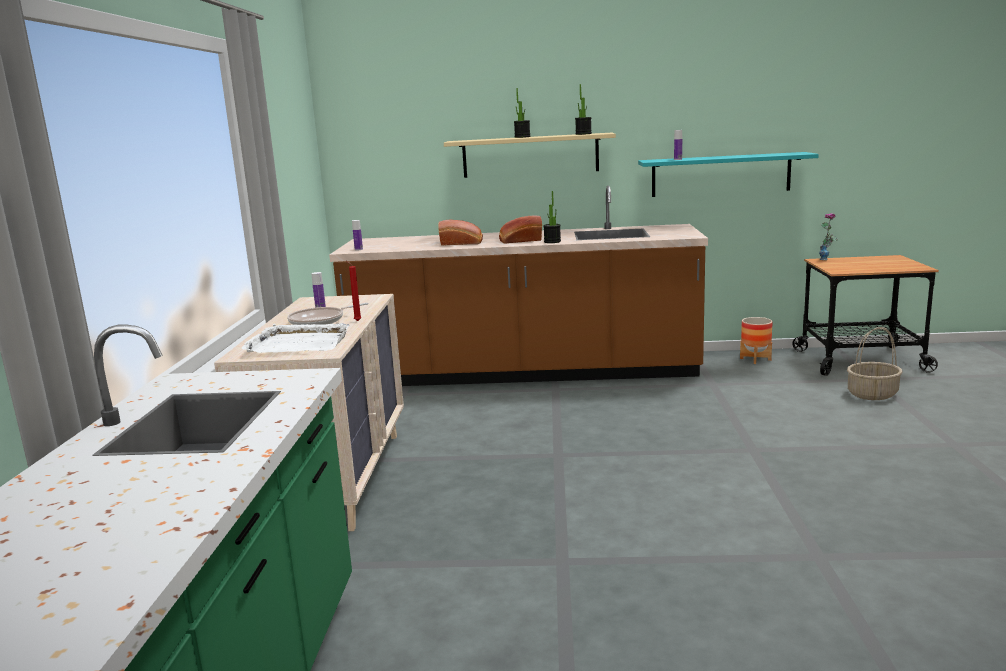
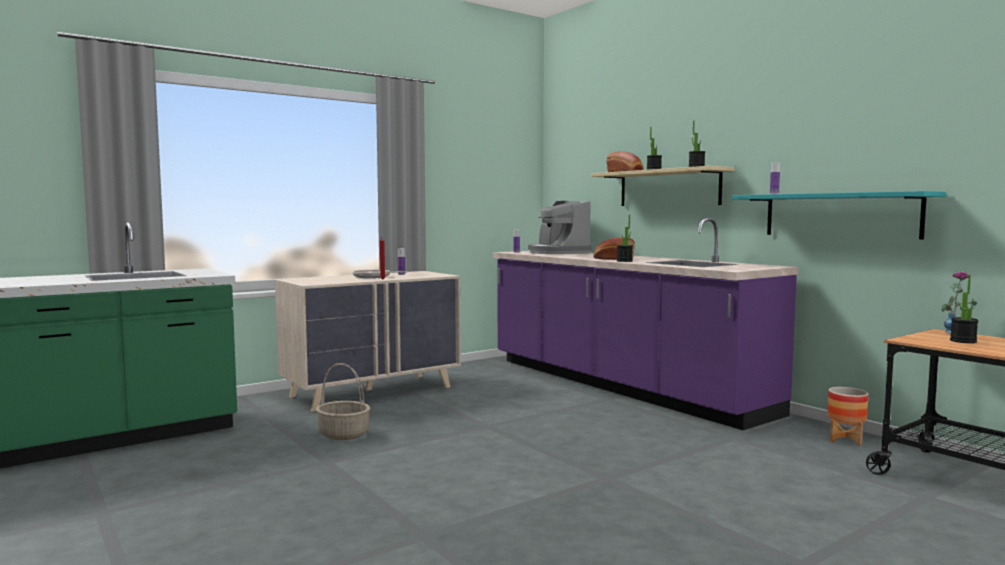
camera: 50 degrees right, 10 degrees down
white tray [241,323,349,353] -> none
brown counter [329,186,708,386] -> purple counter [493,218,799,430]
bread [438,220,483,246] -> bread moved to [606,152,643,172]
basket [847,327,902,400] -> basket moved to [316,363,370,440]
none -> coffee machine [528,201,591,254]
none -> potted plant [950,275,978,343]

